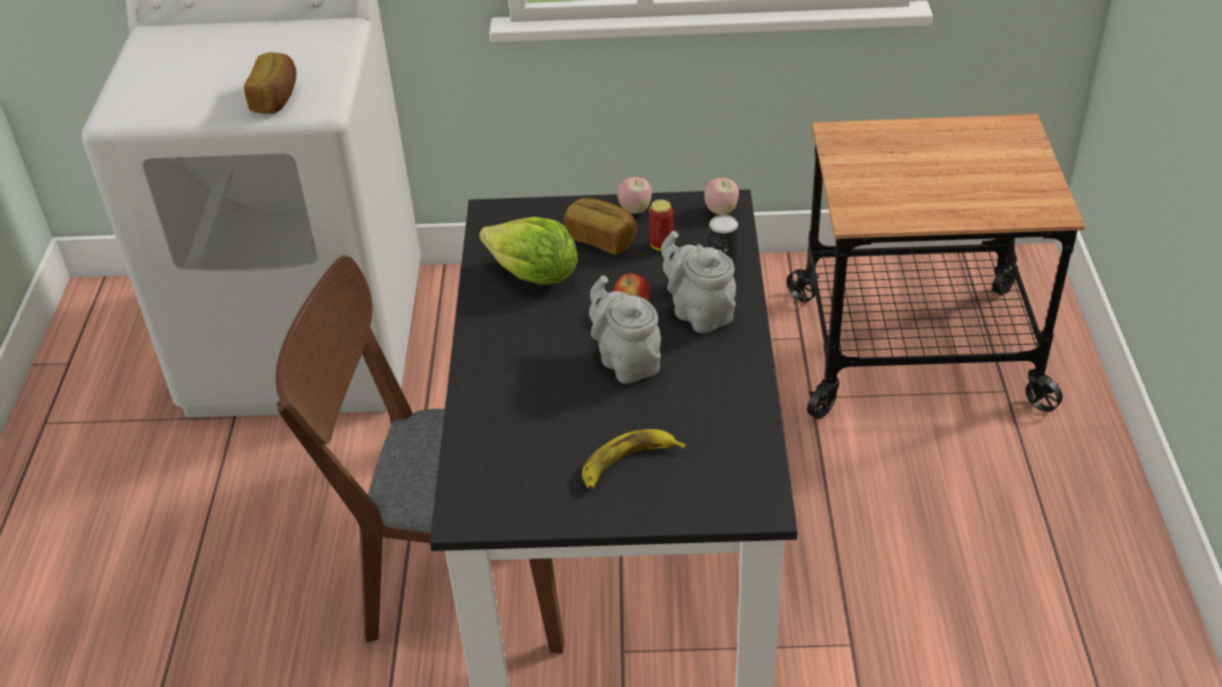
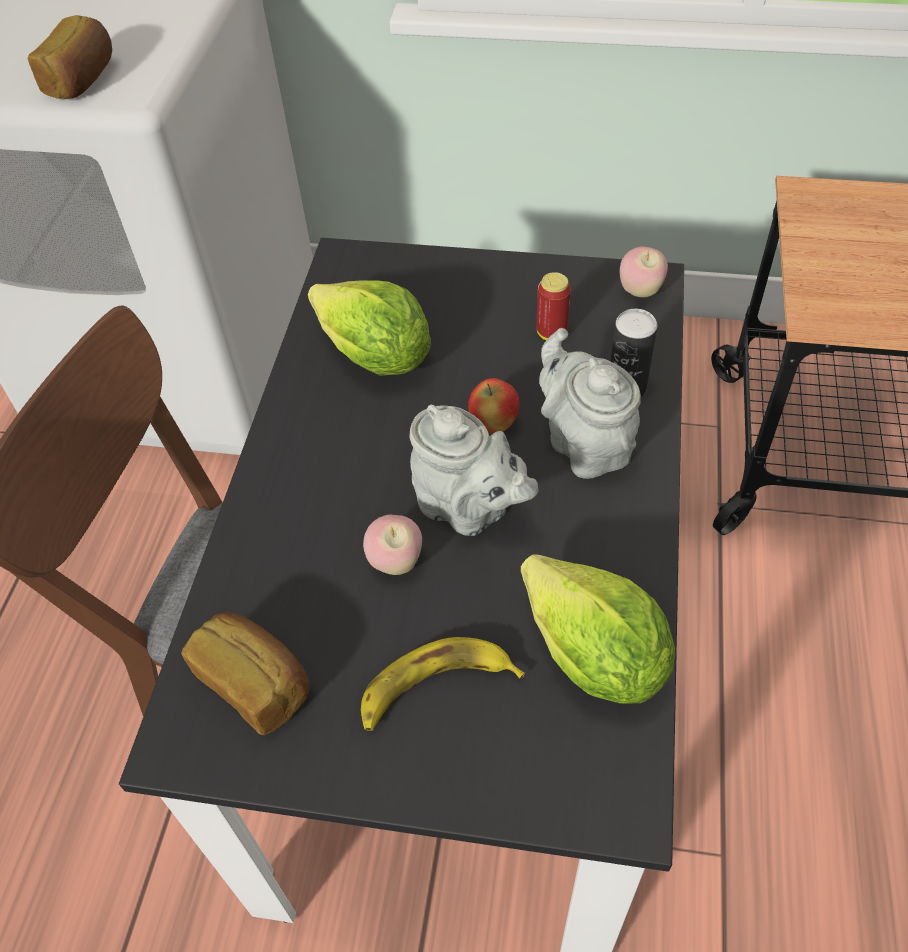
camera: 10 degrees right, 10 degrees up
bread [564,198,637,255] -> bread moved to [181,612,310,735]
grey teapot [589,275,661,384] -> grey teapot turned 150 degrees clockwise [409,405,538,536]
apple [617,177,652,214] -> apple moved to [363,515,422,575]
none -> lettuce [521,554,675,704]

